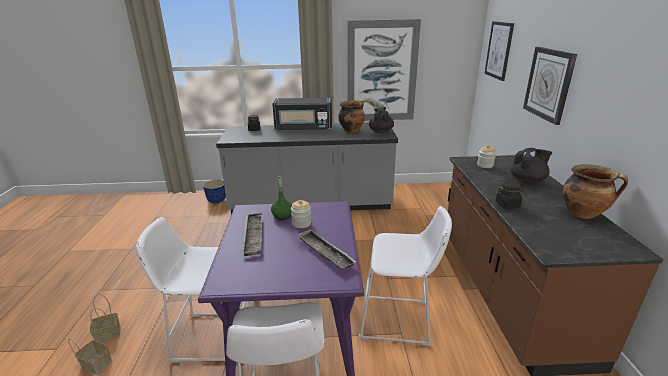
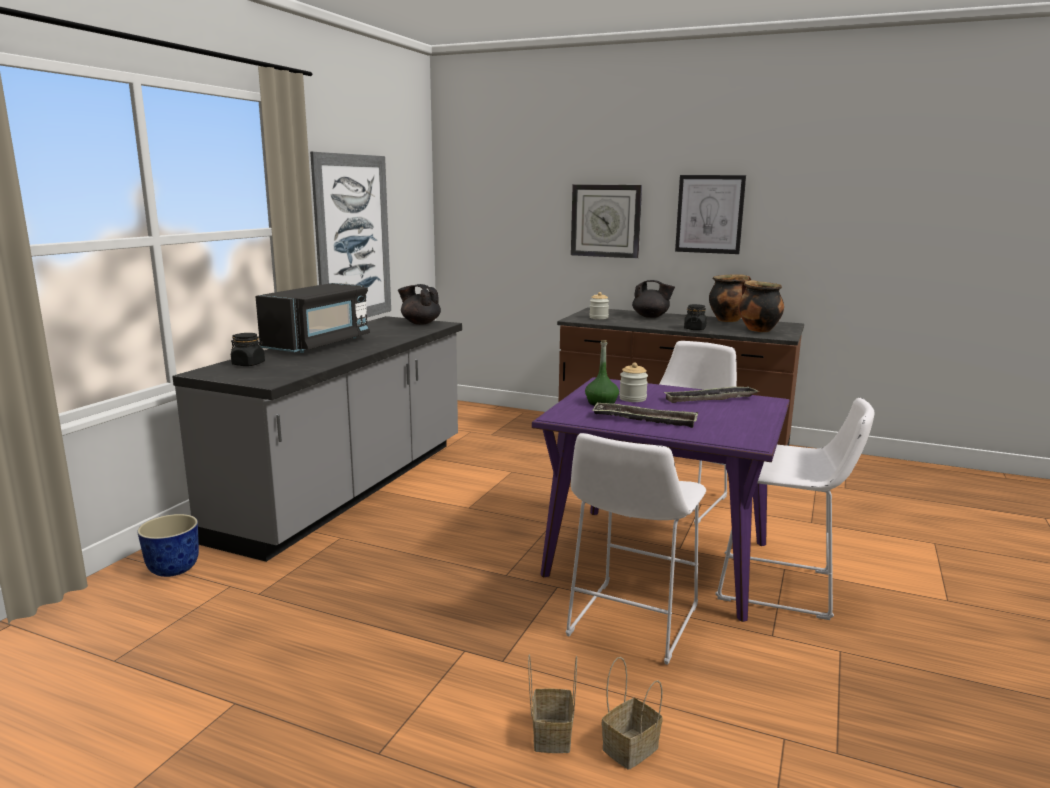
camera: 65 degrees left, 10 degrees down
cooking pot [338,100,365,133] -> cooking pot moved to [738,280,784,332]
picture [484,21,514,81] -> picture moved to [675,175,746,254]
black teapot [510,148,552,183] -> black teapot turned 105 degrees clockwise [632,280,675,318]

